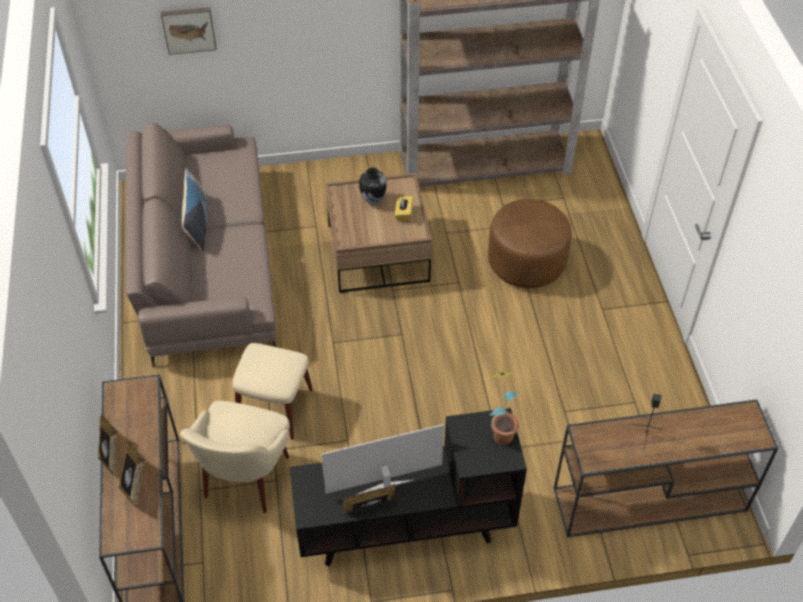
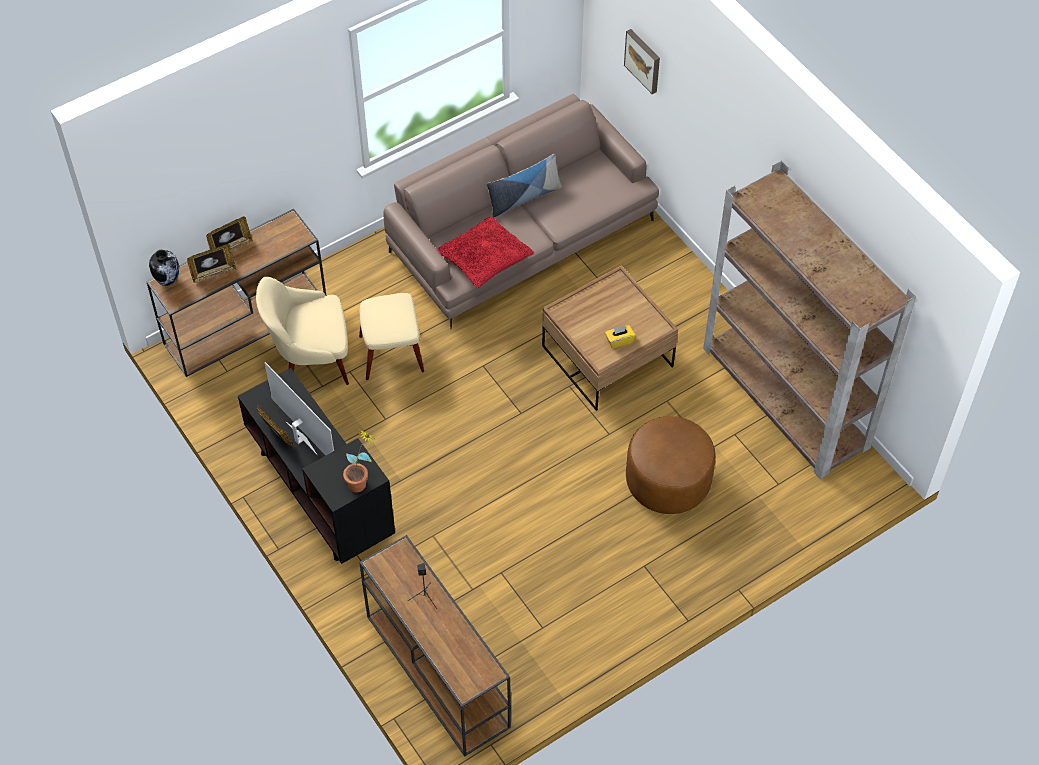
camera: 65 degrees right, 5 degrees up
vase [359,167,387,205] -> vase moved to [149,249,179,286]
none -> red pillow [437,217,534,288]

